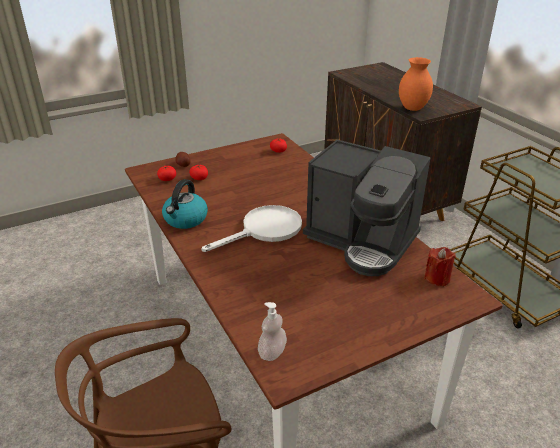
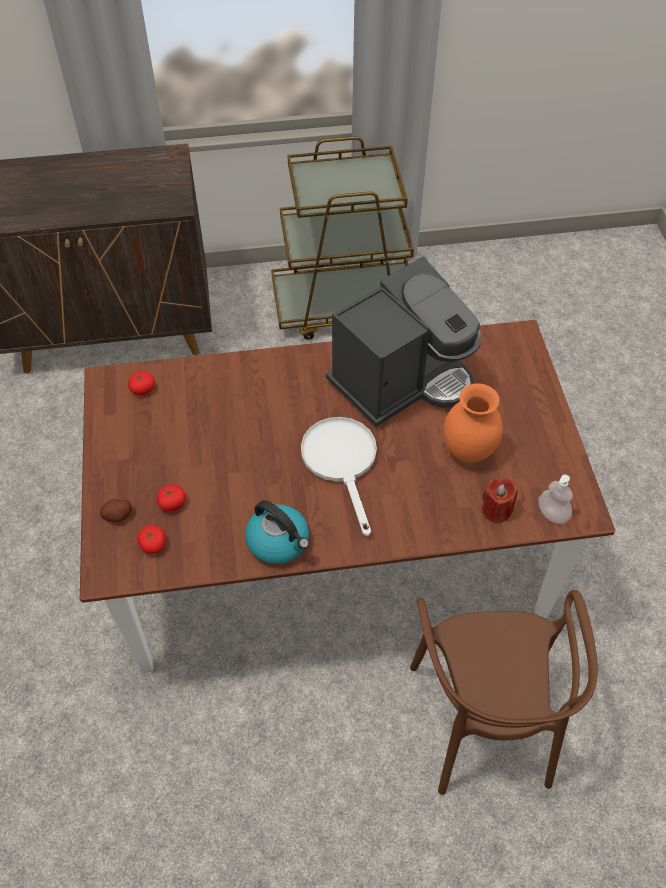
camera: 70 degrees left, 20 degrees up
orange vase [399,57,433,111] -> orange vase moved to [443,383,503,463]
red candle [424,247,456,286] -> red candle moved to [482,478,518,523]

